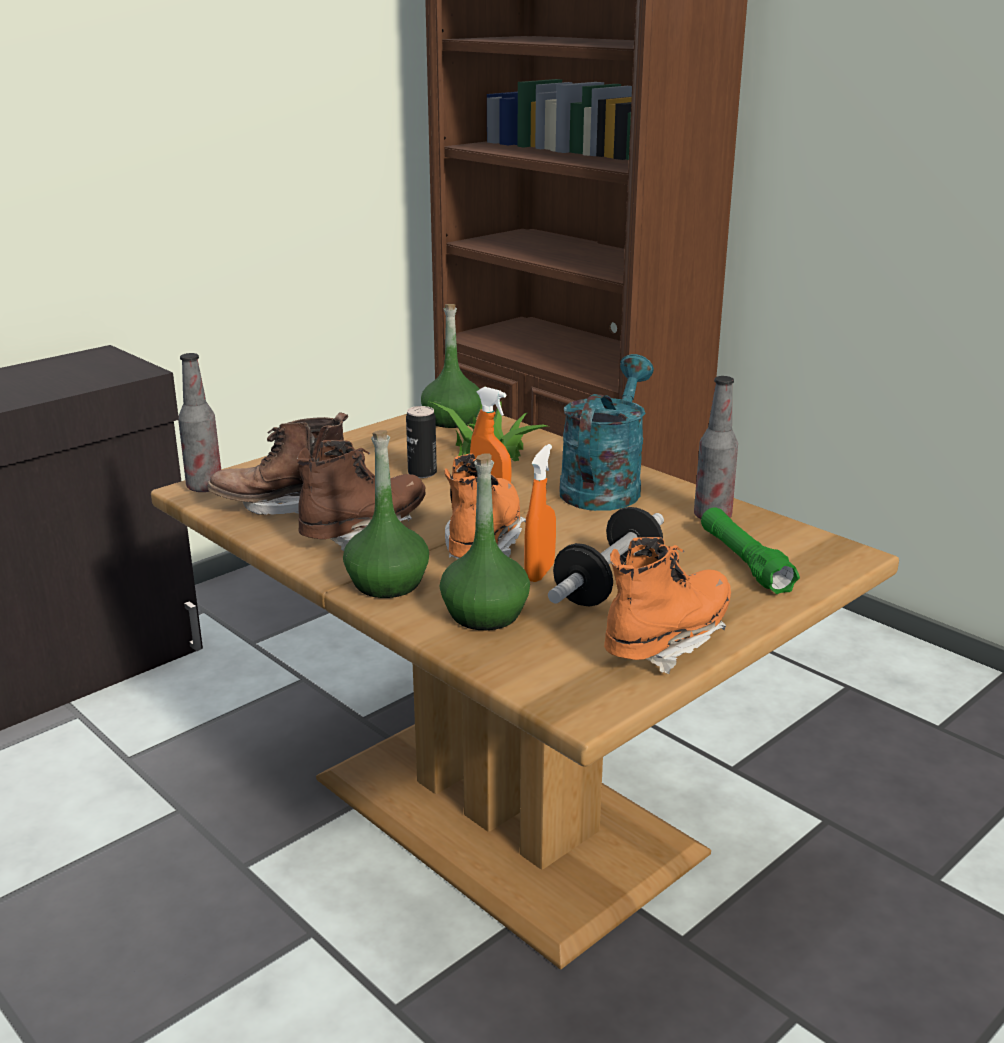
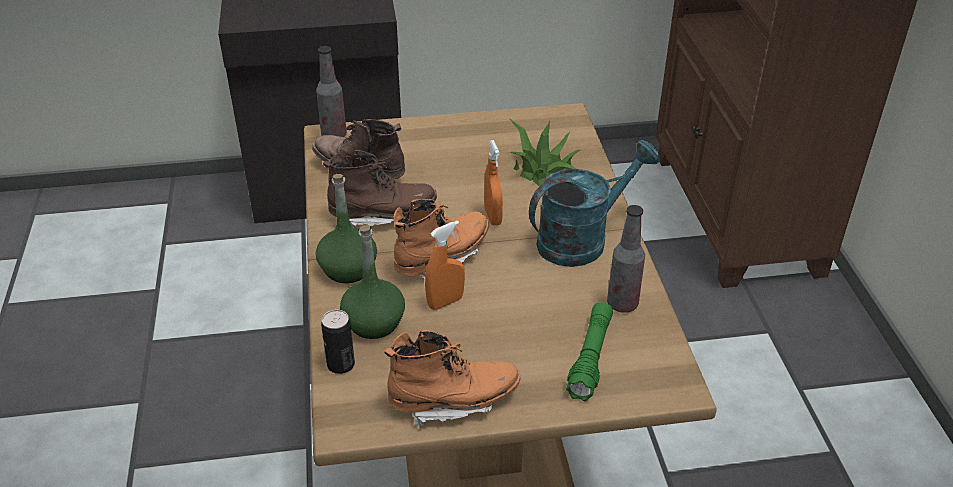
camera: 35 degrees right, 15 degrees up
can [406,406,437,478] -> can moved to [321,310,355,374]
green bottle [421,304,481,428] -> none
dumbbell [548,507,664,606] -> none

